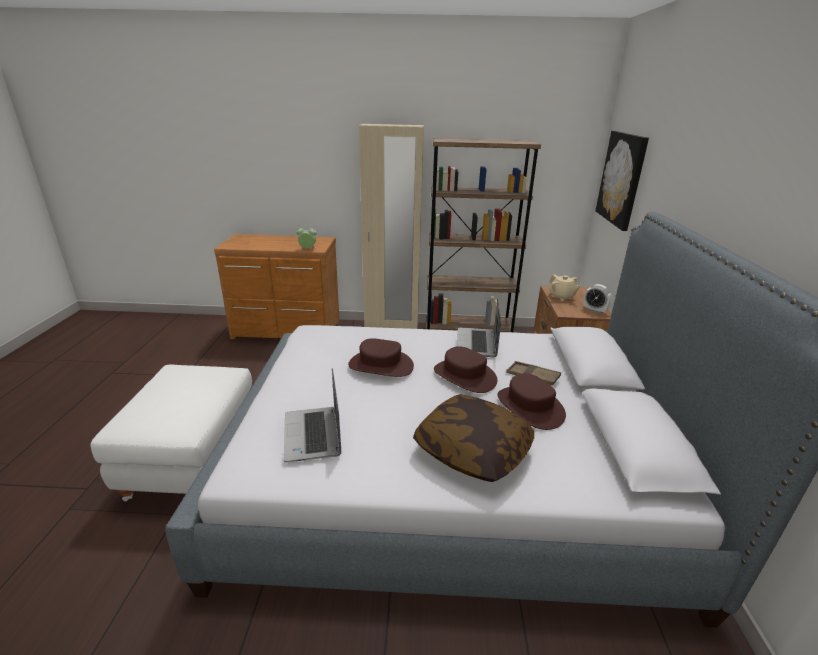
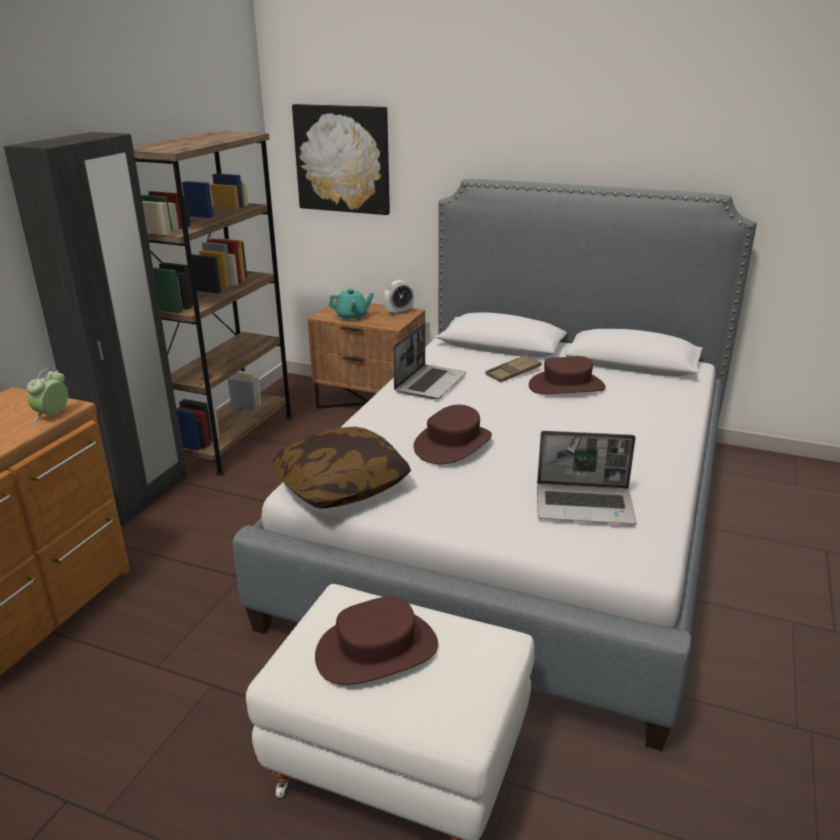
camera: 70 degrees left, 0 degrees up
beige wardrobe [359,124,424,329] -> black wardrobe [4,132,186,526]
pillow [413,395,534,482] -> pillow moved to [273,427,411,509]
brown hat [434,346,498,393] -> brown hat moved to [315,596,438,685]
laptop [457,299,501,357] -> laptop turned 90 degrees counterclockwise [393,323,466,399]
beige teapot [549,274,580,301] -> turquoise teapot [329,289,374,321]

